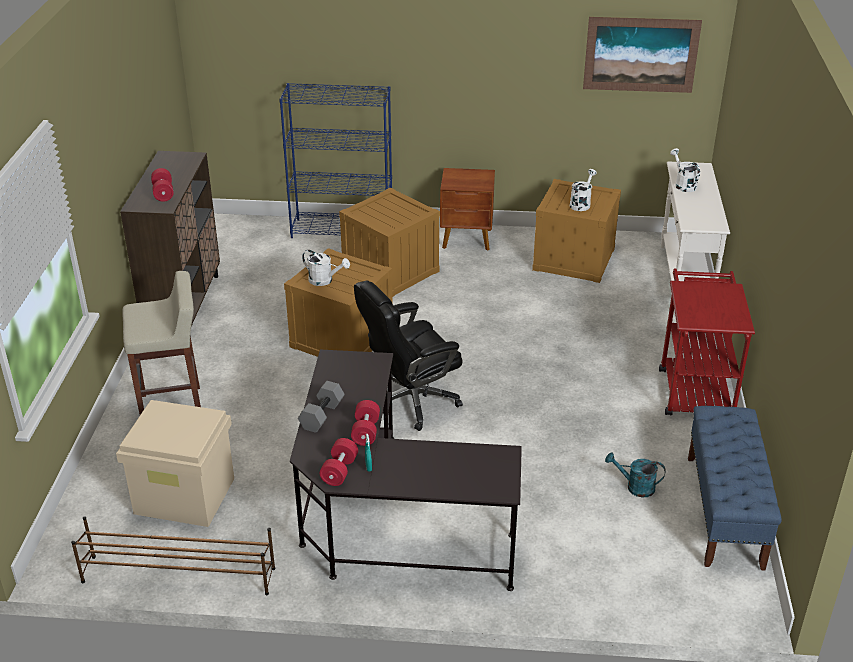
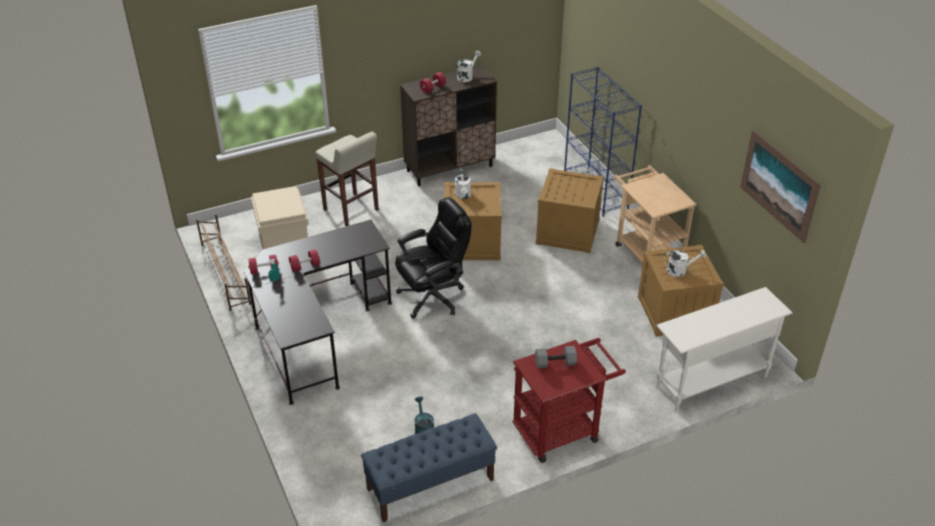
camera: 60 degrees right, 5 degrees up
grey dumbbell [298,381,345,433] -> grey dumbbell moved to [535,346,577,369]
black office chair [354,280,463,431] -> black office chair turned 120 degrees clockwise [395,197,471,319]
brown nightstand [440,168,495,251] -> beige cart [614,165,697,263]
white watering can [670,148,700,192] -> white watering can moved to [457,51,481,82]

